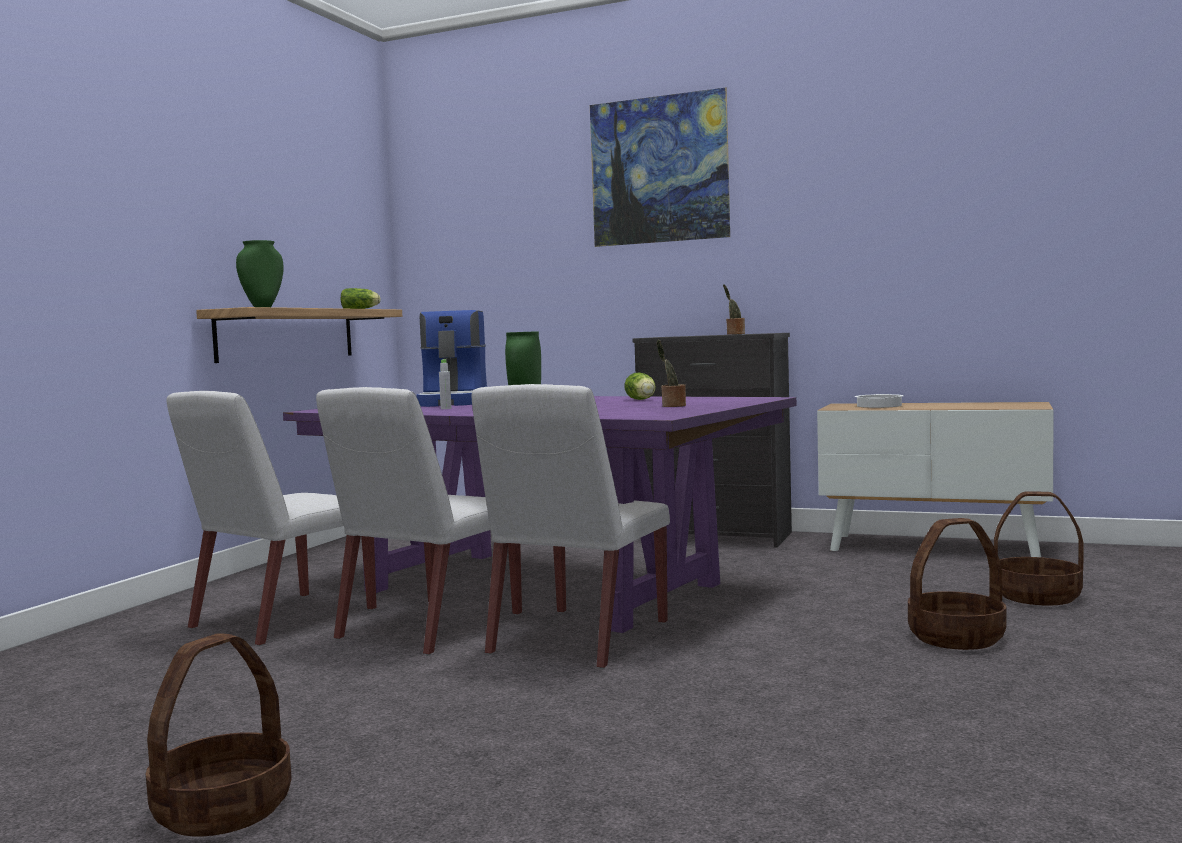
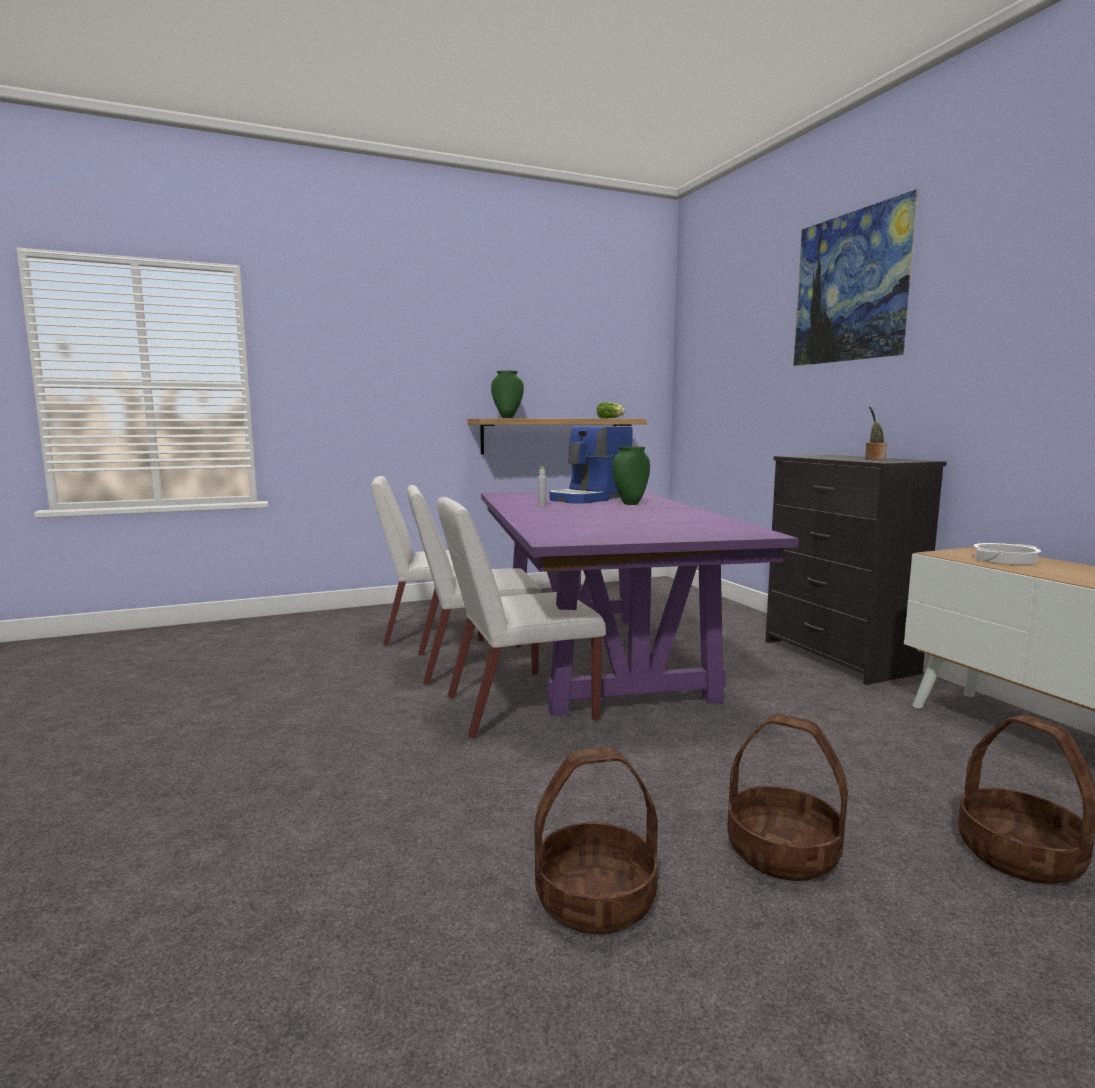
camera: 45 degrees right, 5 degrees up
basket [146,633,292,836] -> basket moved to [534,747,658,935]
lettuce [625,372,656,400] -> none
potted plant [657,340,686,407] -> none

